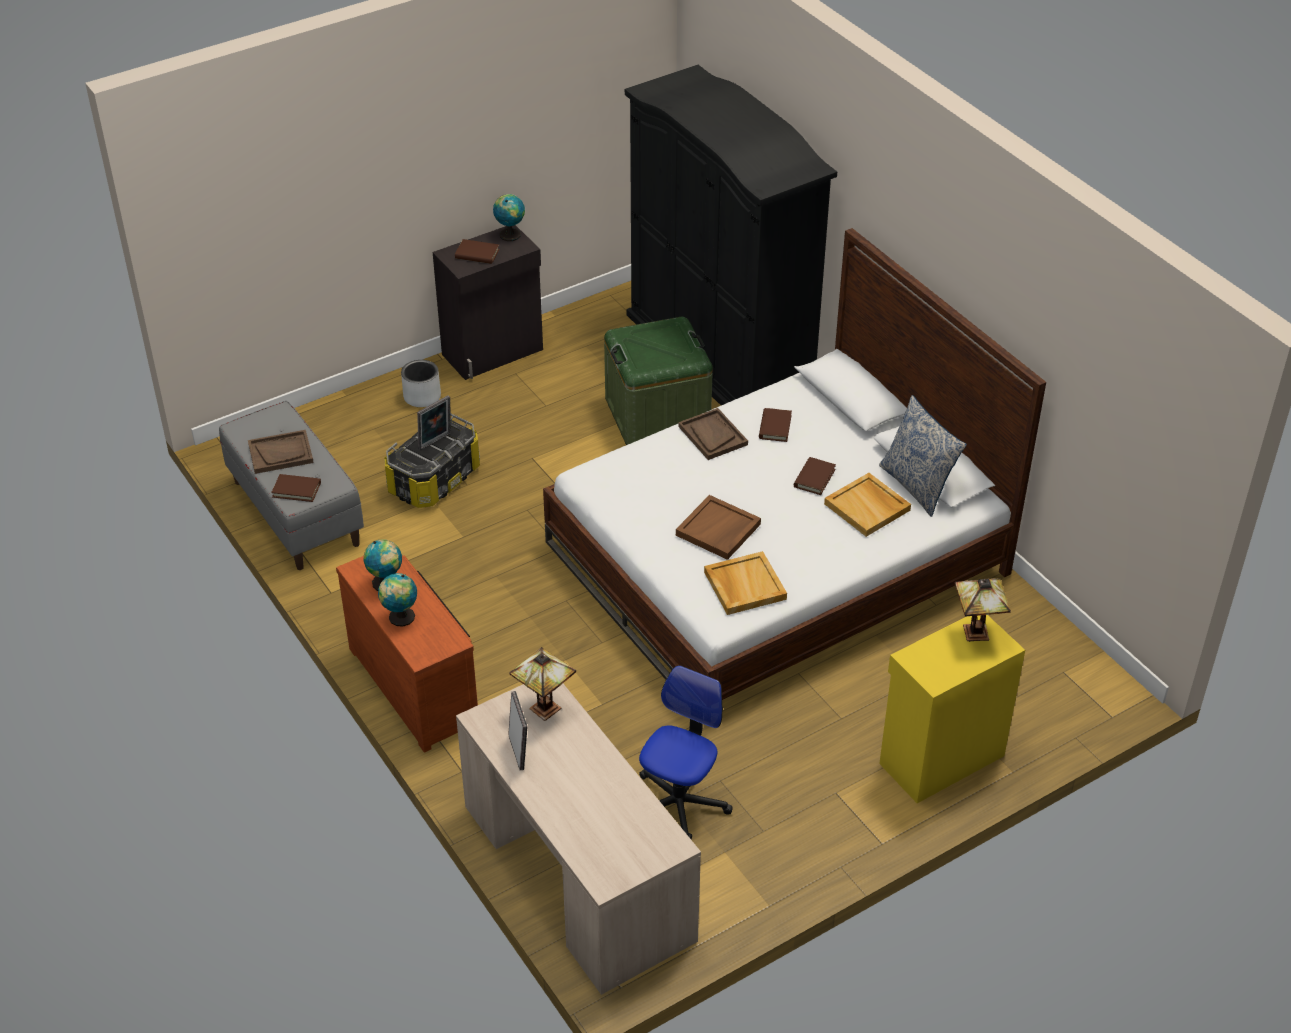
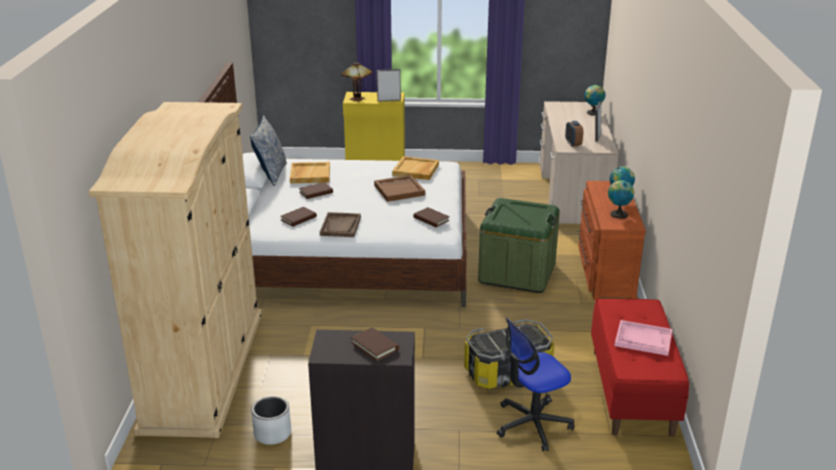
camera: 145 degrees left, 15 degrees down
grey bench [219,401,364,570] -> red bench [591,298,689,437]
brown tray [248,430,314,474] -> pink tray [615,320,672,356]
brown book [271,474,321,502] -> brown book moved to [413,207,450,227]
grey planter [401,360,441,407] -> grey planter moved to [251,396,291,445]
picture frame [417,395,451,451] -> picture frame moved to [377,69,401,102]
globe [493,194,525,241] -> globe moved to [585,84,605,115]
table lamp [509,647,576,721] -> alarm clock [565,121,583,147]
green storage box [604,317,713,445] -> green storage box moved to [478,198,560,293]
black wardrobe [625,65,837,405] -> beige wardrobe [89,102,262,438]
office chair [639,665,733,839] -> office chair moved to [497,318,575,452]

